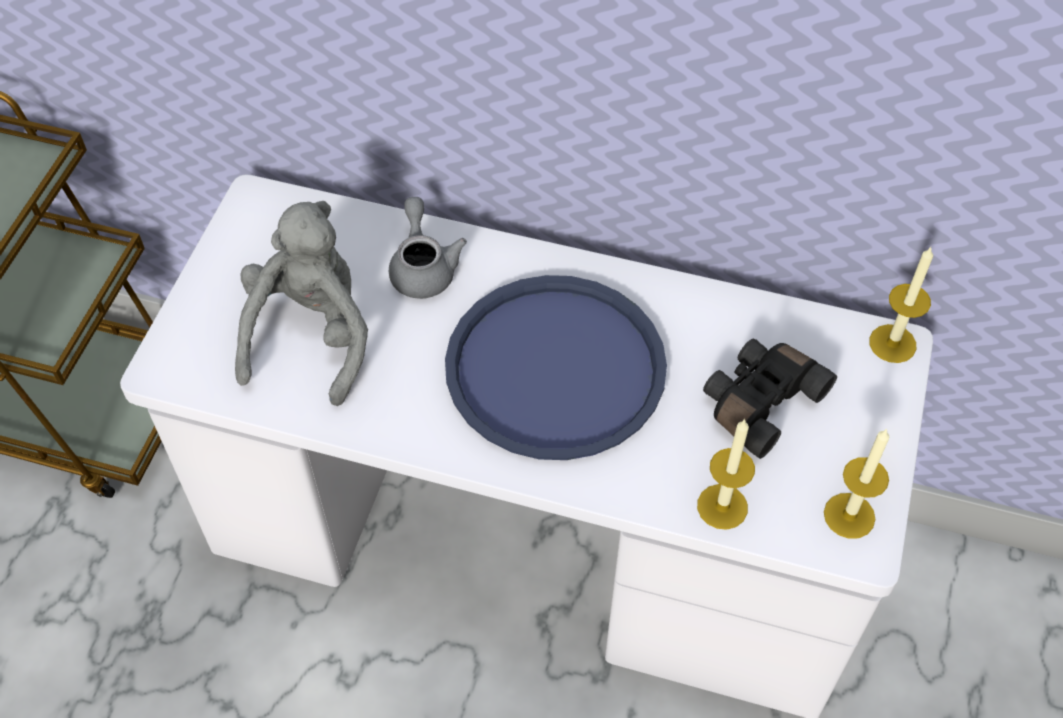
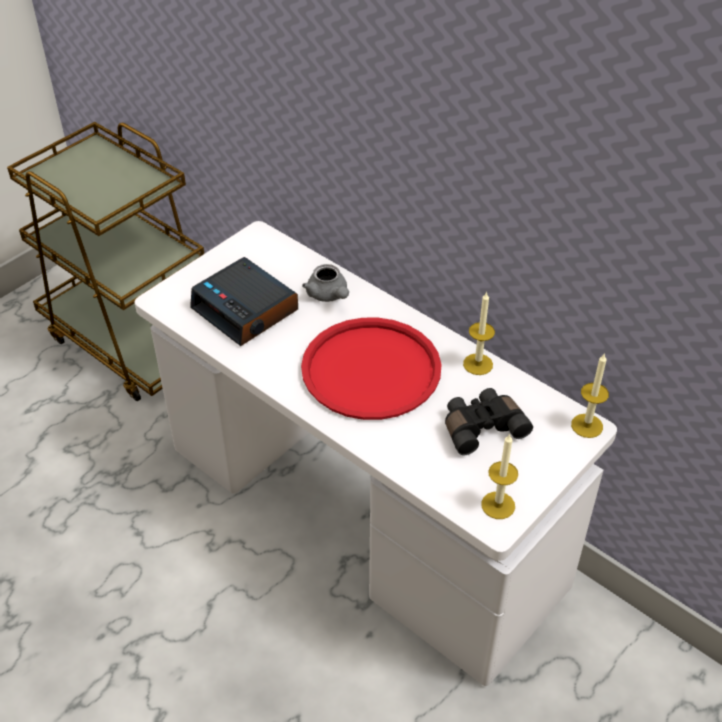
camera: 25 degrees right, 10 degrees down
grey plush toy [235,201,368,406] -> alarm clock [190,257,298,346]
grey teapot [389,197,467,299] -> grey teapot turned 135 degrees clockwise [302,264,349,302]
blue tray [445,275,667,460] -> red tray [301,318,442,420]
candle [697,419,755,530] -> candle moved to [463,291,495,375]

